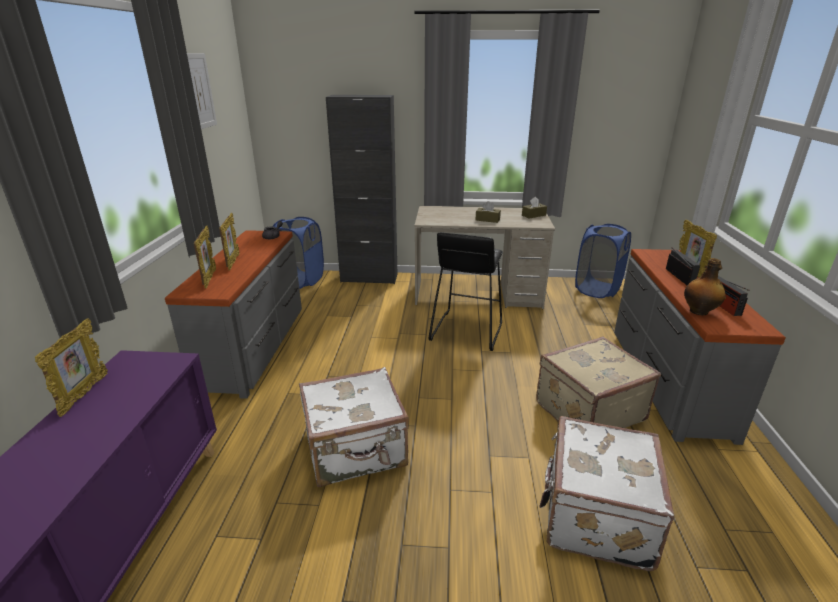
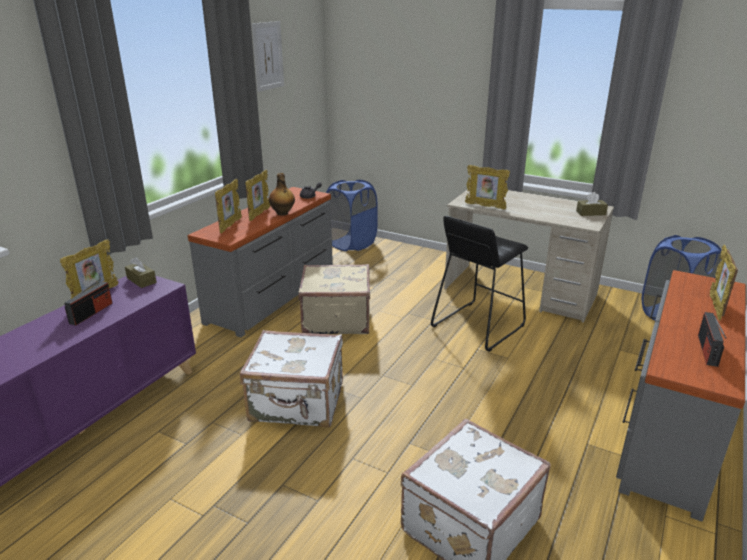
camera: 25 degrees right, 0 degrees up
black cabinet [326,95,397,284] -> none
brown tissue box [476,201,501,223] -> brown tissue box moved to [125,257,157,288]
beige suitcase [536,336,661,428] -> beige suitcase moved to [298,264,370,334]
radio [666,247,700,285] -> radio moved to [64,278,112,326]
bottle [684,258,725,315] -> bottle moved to [269,173,295,216]
none -> picture frame [465,165,510,209]

